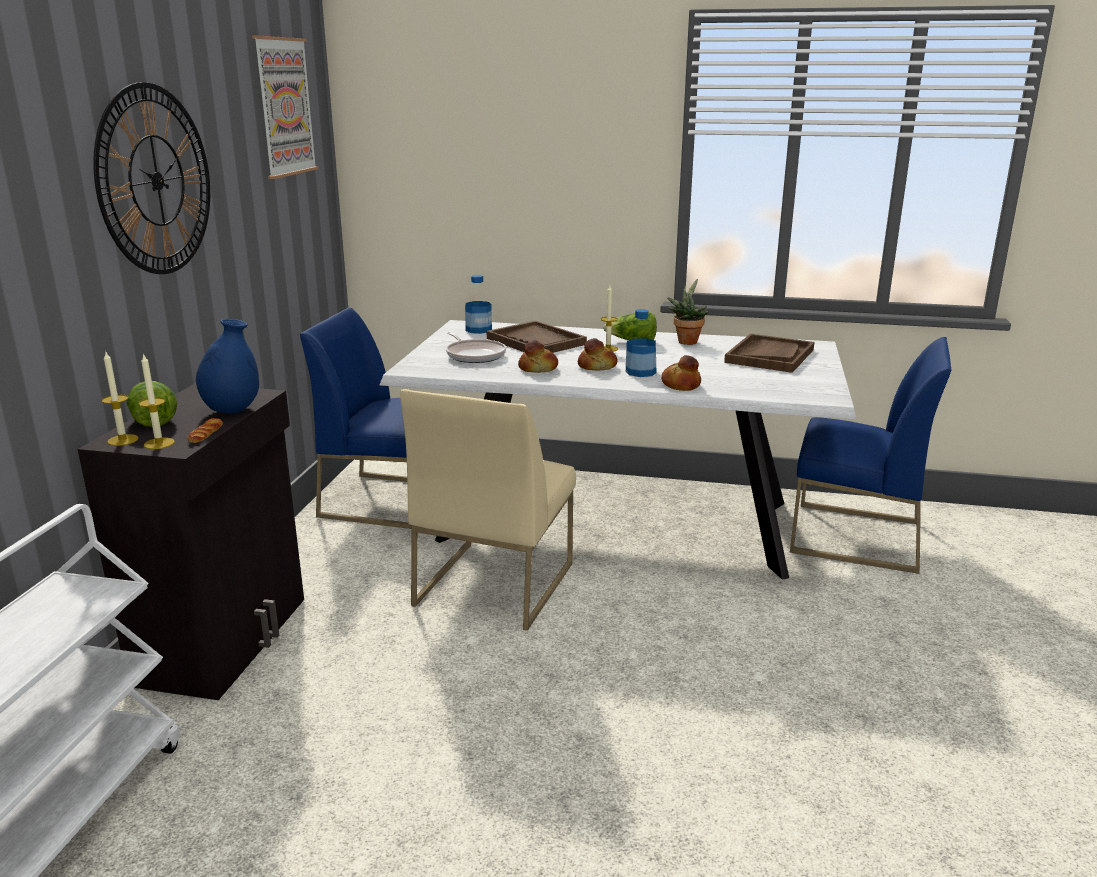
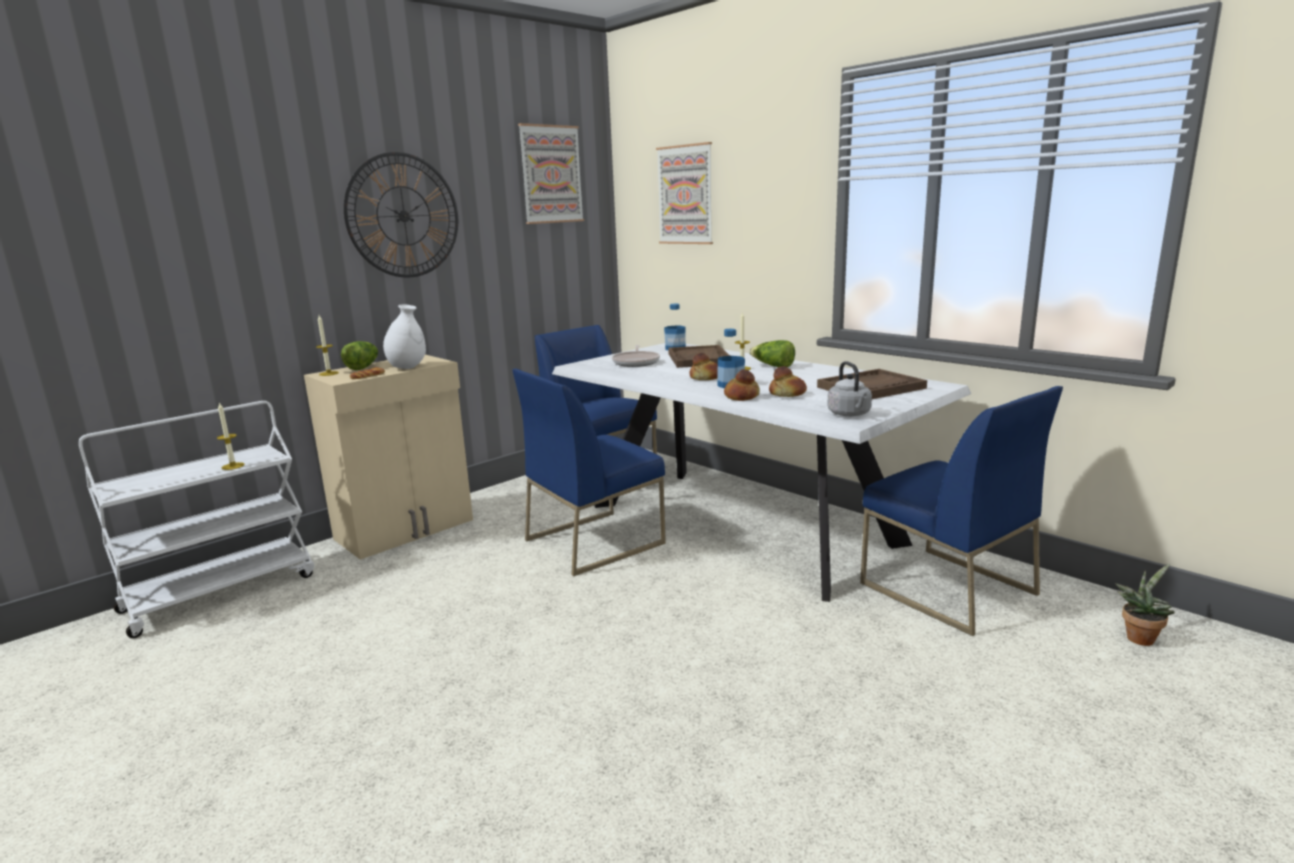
camera: 35 degrees right, 5 degrees down
black cabinet [78,384,304,700] -> beige cabinet [304,355,473,560]
candle [139,353,175,449] -> candle moved to [217,402,245,470]
blue vase [196,319,259,413] -> white vase [383,304,426,369]
beige chair [400,389,576,631] -> blue chair [512,369,666,576]
bread [518,340,558,373] -> bread moved to [769,366,807,397]
potted plant [667,279,709,345] -> potted plant moved to [1115,564,1175,646]
none -> picture [656,142,713,244]
none -> grey kettle [827,361,872,417]

